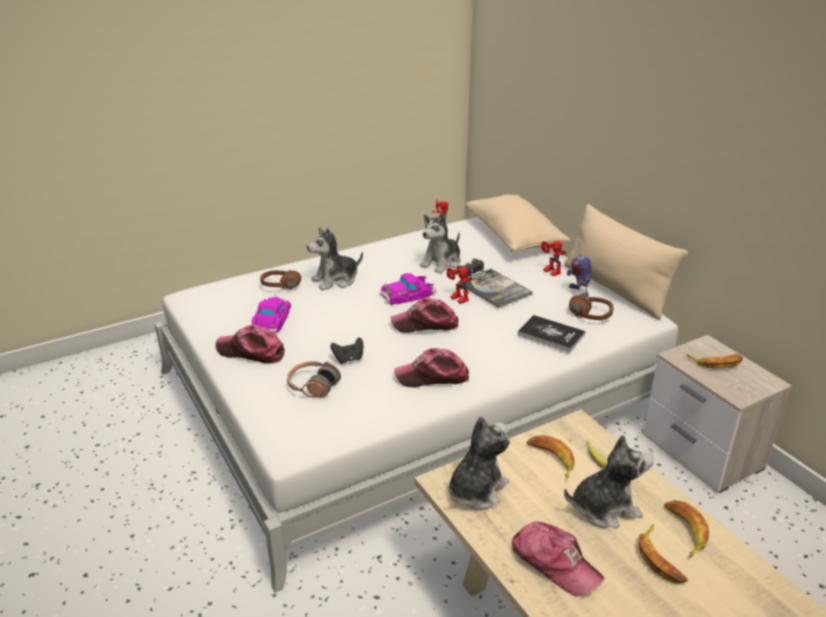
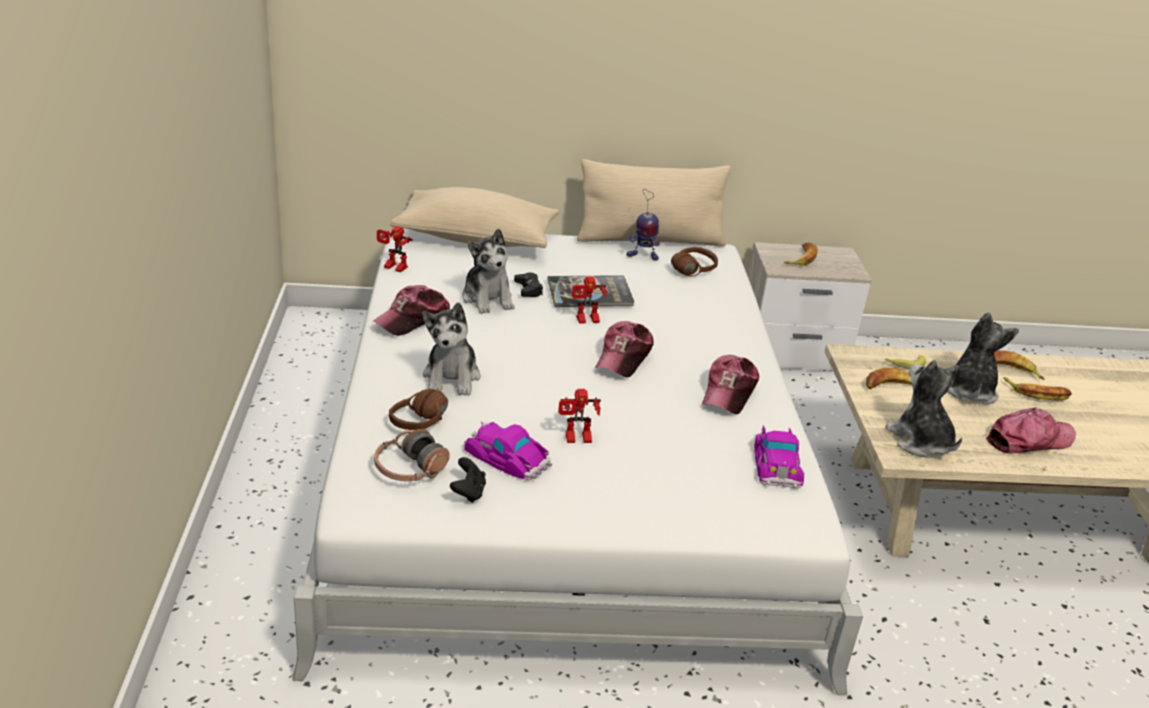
camera: 65 degrees left, 0 degrees up
cap [215,325,285,363] -> cap moved to [373,285,450,336]
headphones [287,361,341,398] -> headphones moved to [374,429,450,481]
black game controller [330,337,363,364] -> black game controller moved to [450,457,486,503]
toy car [379,273,436,305] -> toy car moved to [754,425,804,488]
book [517,315,585,352] -> none
toy robot [541,241,566,276] -> toy robot moved to [558,389,601,443]

